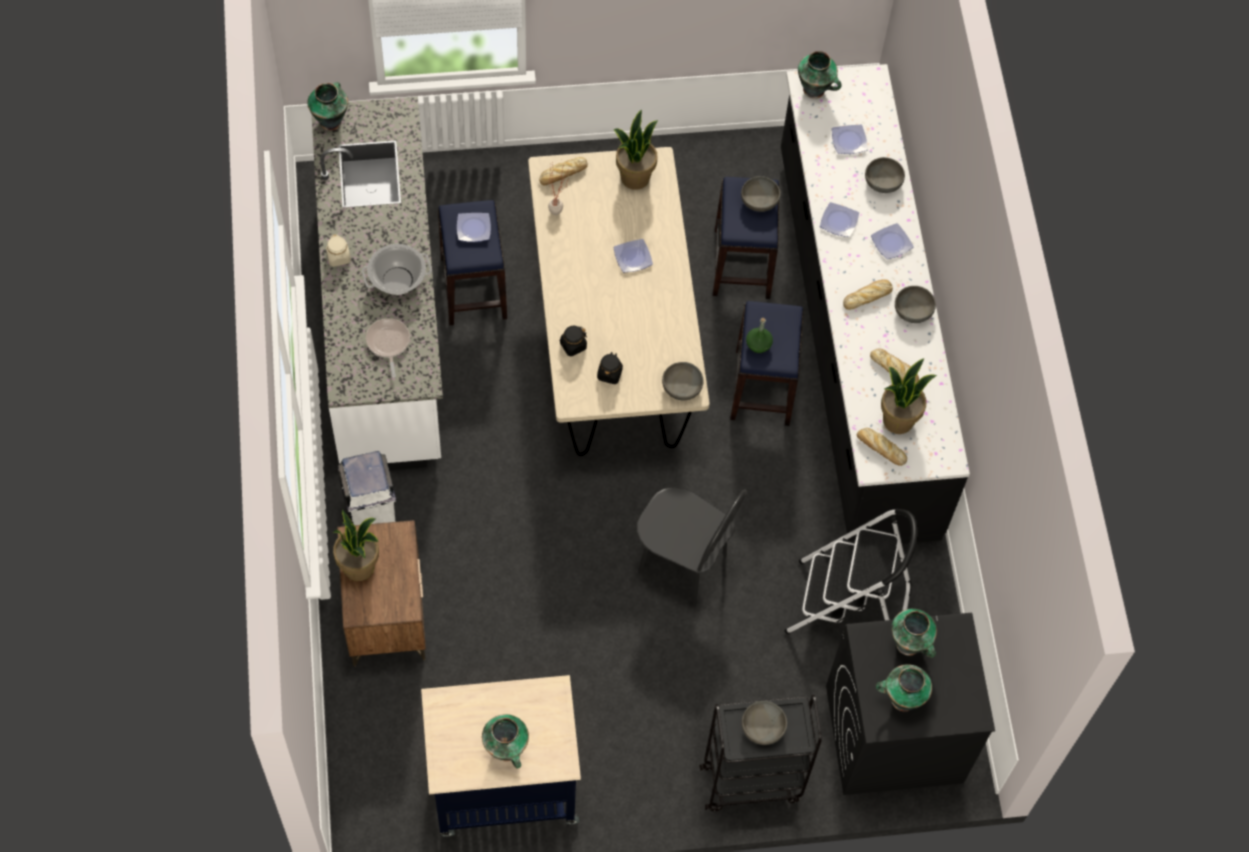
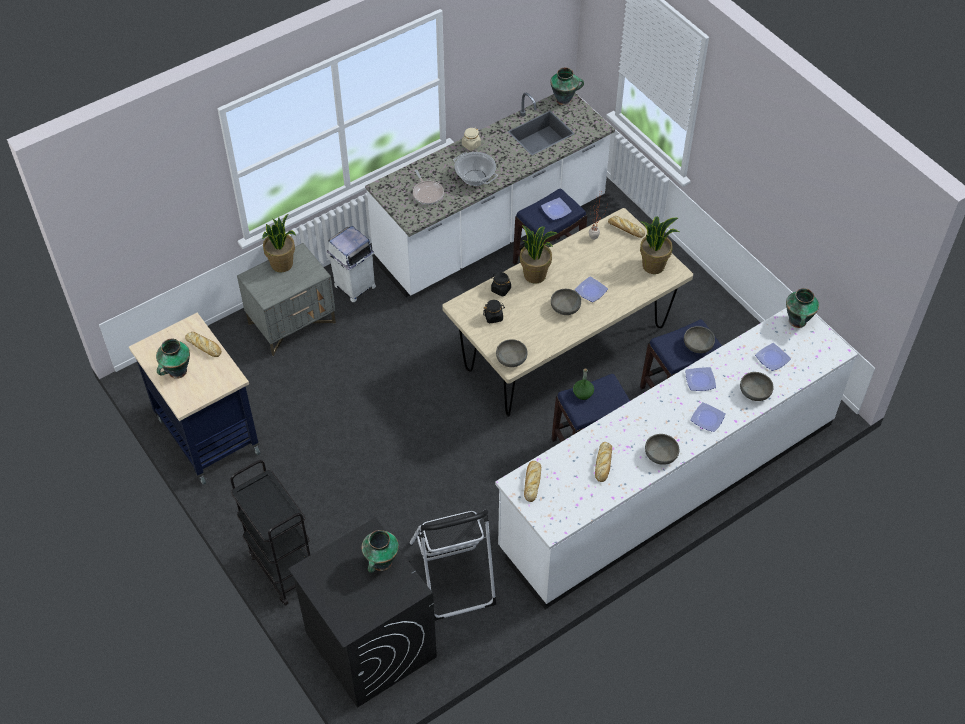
camera: 65 degrees right, 10 degrees down
brown nightstand [337,520,426,666] -> grey nightstand [237,243,336,356]
frying pan [366,318,410,378] -> frying pan turned 105 degrees clockwise [413,170,444,204]
black chair [637,487,747,606] -> none
grey bowl [742,701,787,745] -> grey bowl moved to [551,289,581,315]
black counter [781,64,970,544] -> white counter [495,308,858,609]
bread [843,279,893,310] -> bread moved to [185,332,222,357]
vase [876,664,932,711] -> none
potted plant [881,358,937,434] -> potted plant moved to [520,225,558,284]

